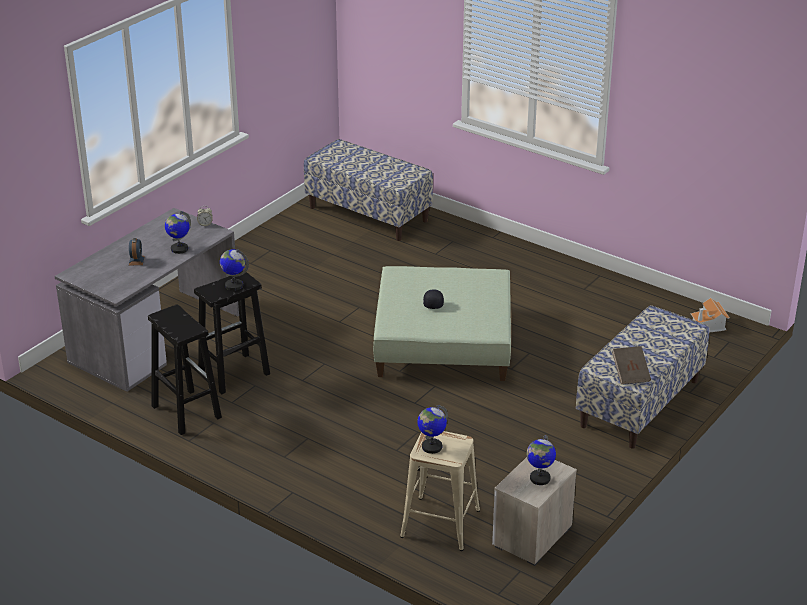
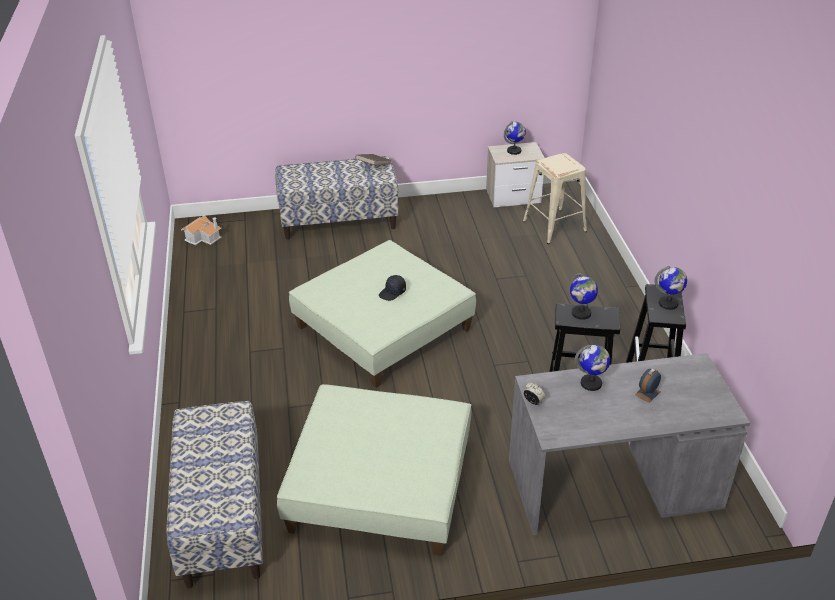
camera: 135 degrees left, 5 degrees up
globe [417,405,448,454] -> globe moved to [655,266,687,310]
none -> green ottoman [277,384,472,556]

